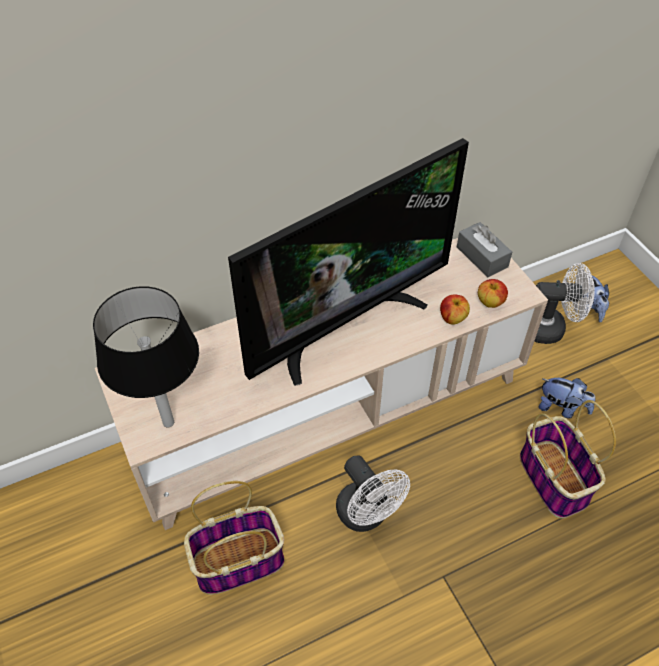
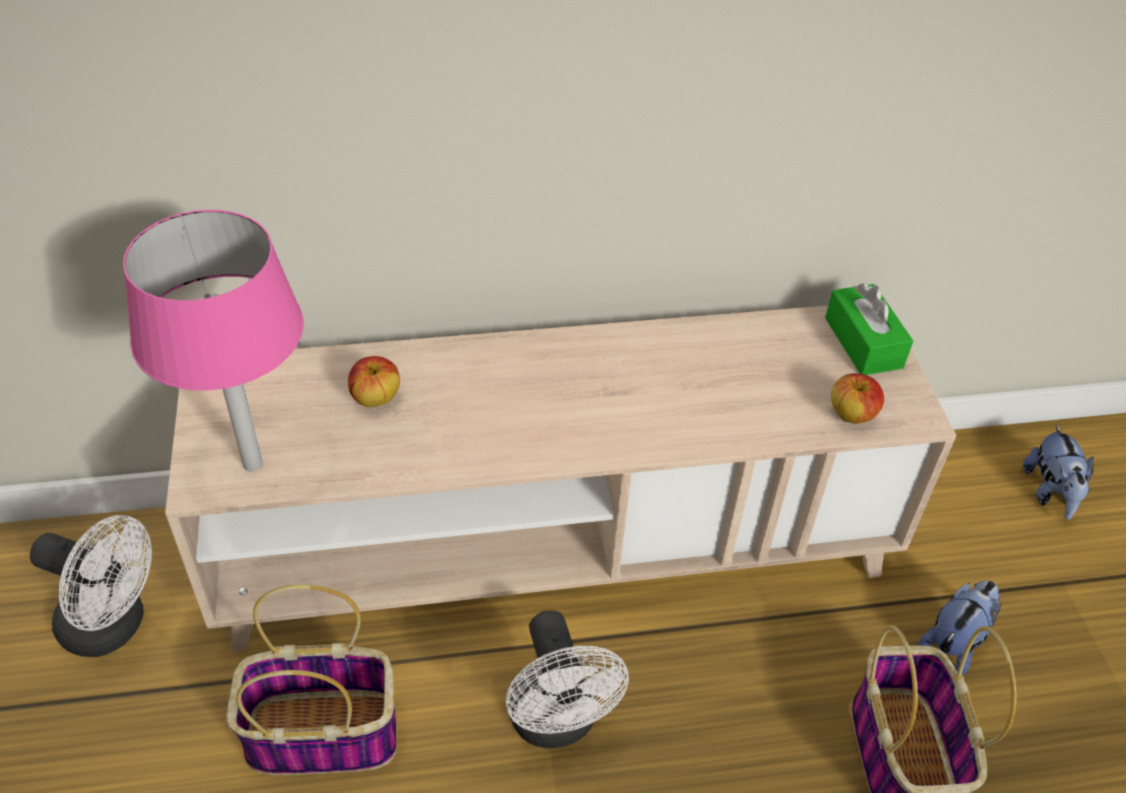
camera: 15 degrees right, 5 degrees down
black table lamp [93,286,199,427] -> pink table lamp [123,210,304,471]
television [228,138,469,386] -> none
apple [440,294,470,325] -> apple moved to [348,356,400,407]
grey tissue box [457,222,512,277] -> green tissue box [825,283,913,375]
white fan [535,263,595,344] -> white fan moved to [30,515,152,657]
plush toy [539,378,595,419] -> plush toy turned 90 degrees counterclockwise [918,581,1002,675]

